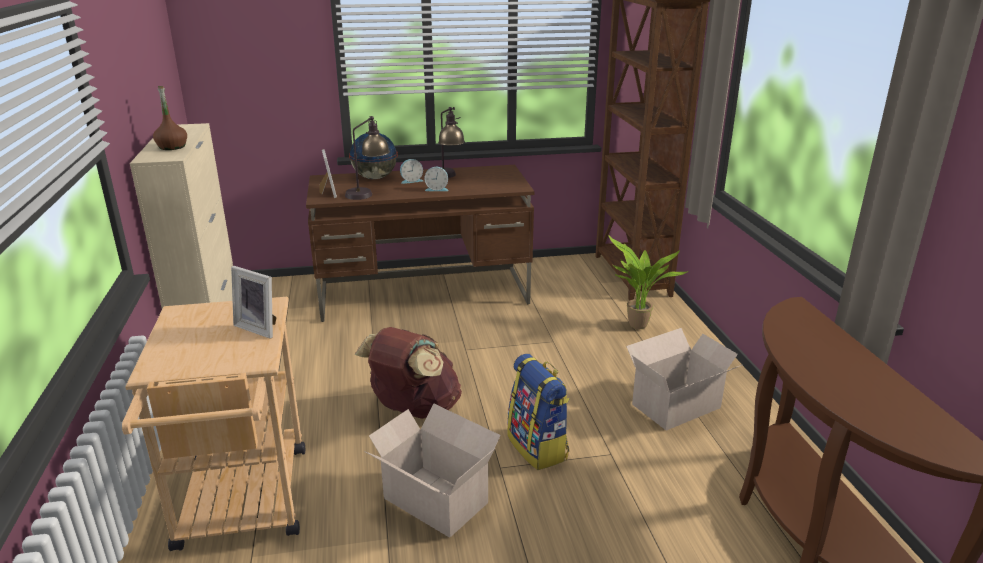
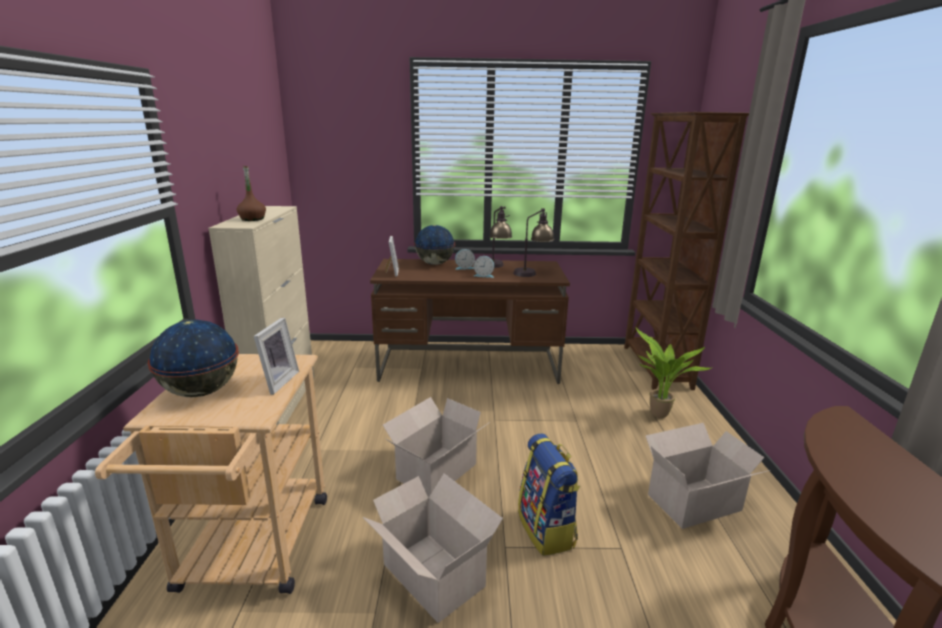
camera: 10 degrees right, 5 degrees down
picture frame [231,266,277,339] -> picture frame turned 120 degrees counterclockwise [253,317,299,395]
table lamp [345,116,390,200] -> table lamp moved to [513,208,554,277]
brown backpack [355,327,462,419] -> cardboard box [383,397,490,498]
none -> globe [148,320,239,397]

